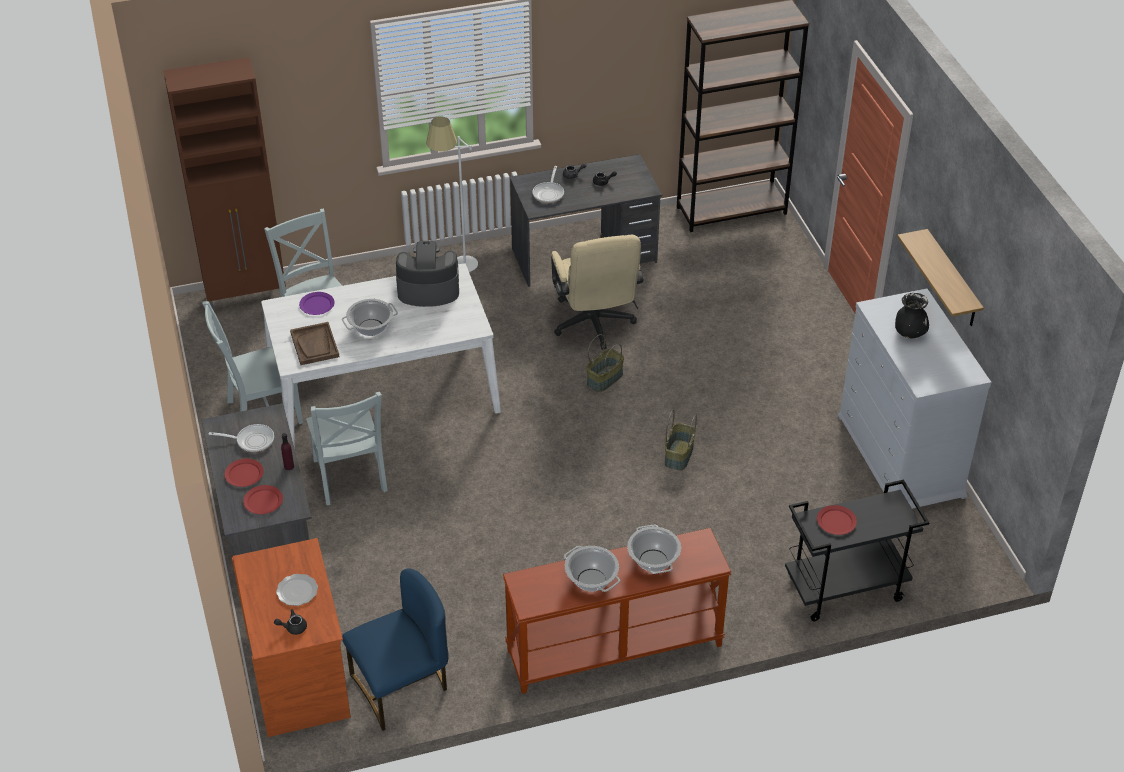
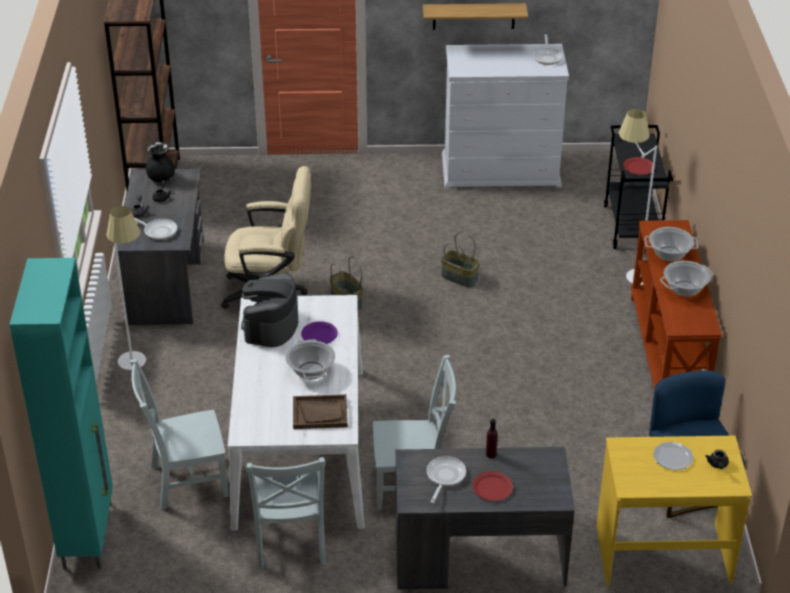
camera: 75 degrees left, 5 degrees down
brown cabinet [163,57,286,311] -> turquoise cabinet [9,258,113,569]
brown desk [232,538,351,737] -> yellow desk [596,436,752,586]
red plate [243,485,283,514] -> none
purple plate [299,292,335,315] -> purple plate moved to [301,321,338,344]
black vase [895,293,929,338] -> black vase moved to [146,142,175,182]
none -> frying pan [533,35,563,65]
none -> white floor lamp [619,109,657,285]

